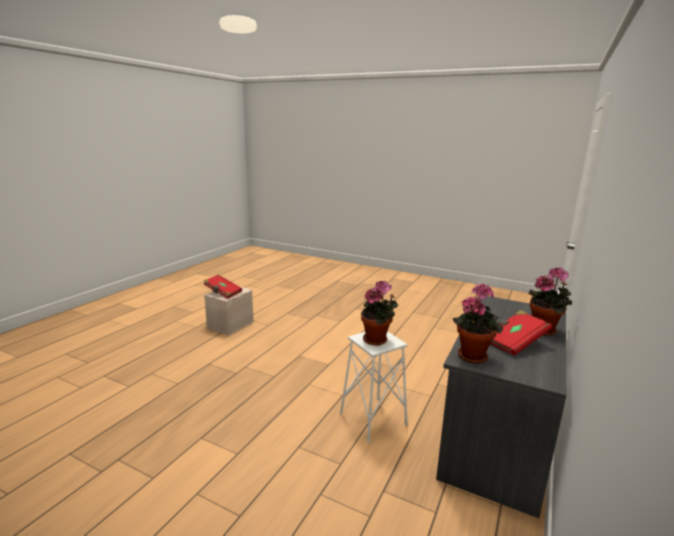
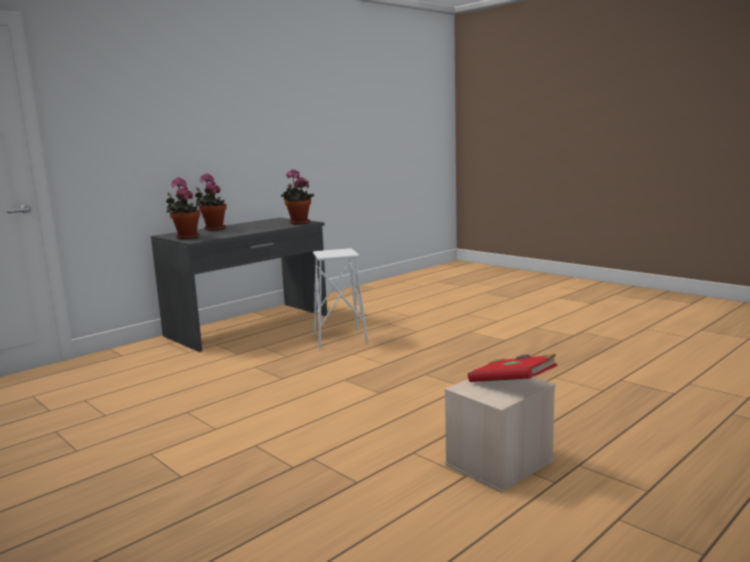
camera: 160 degrees left, 5 degrees down
potted plant [361,281,399,346] -> potted plant moved to [166,177,200,239]
red book [490,310,552,356] -> none

